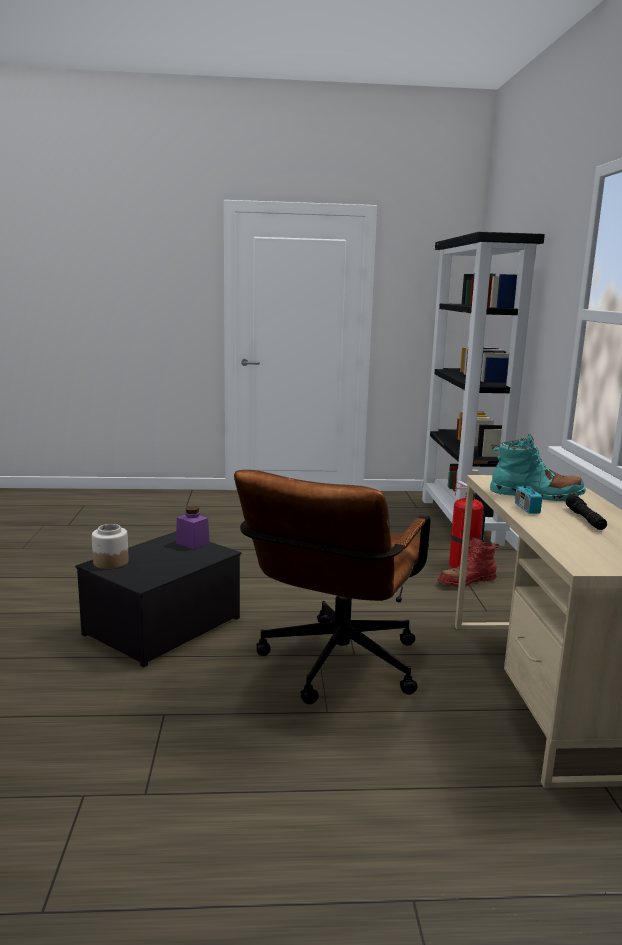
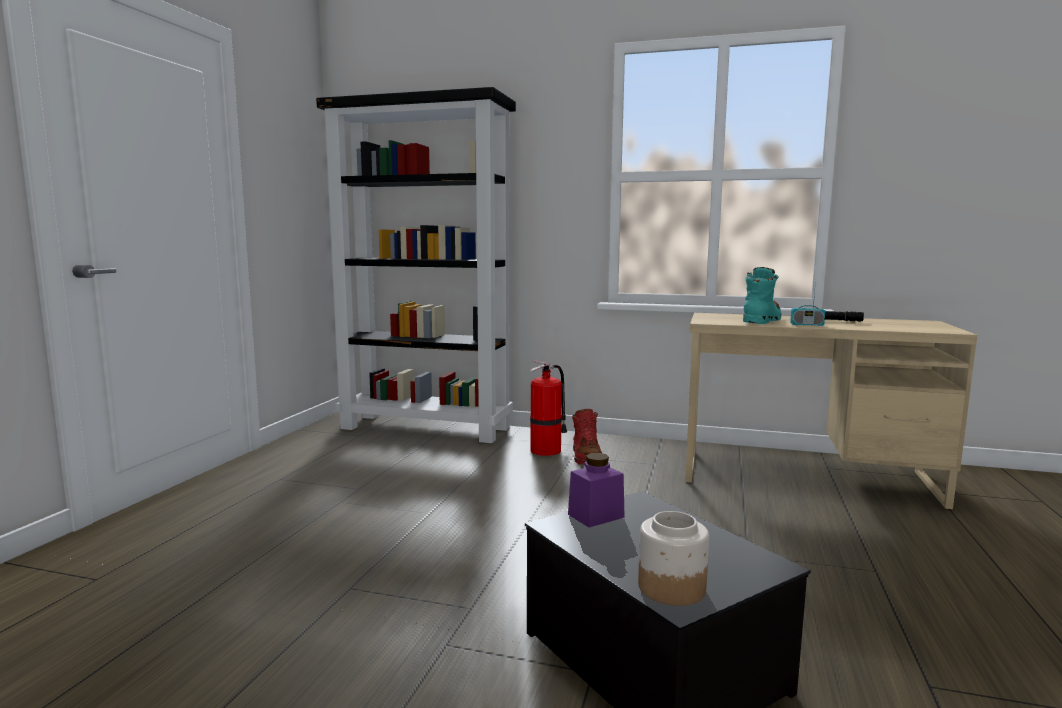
camera: 70 degrees left, 5 degrees down
brown office chair [234,470,430,704] -> none

